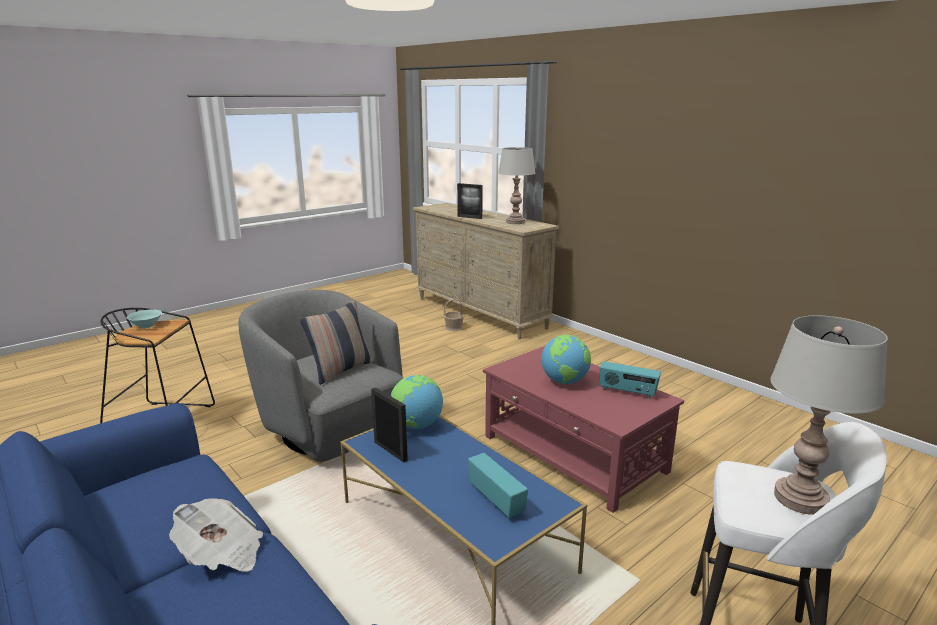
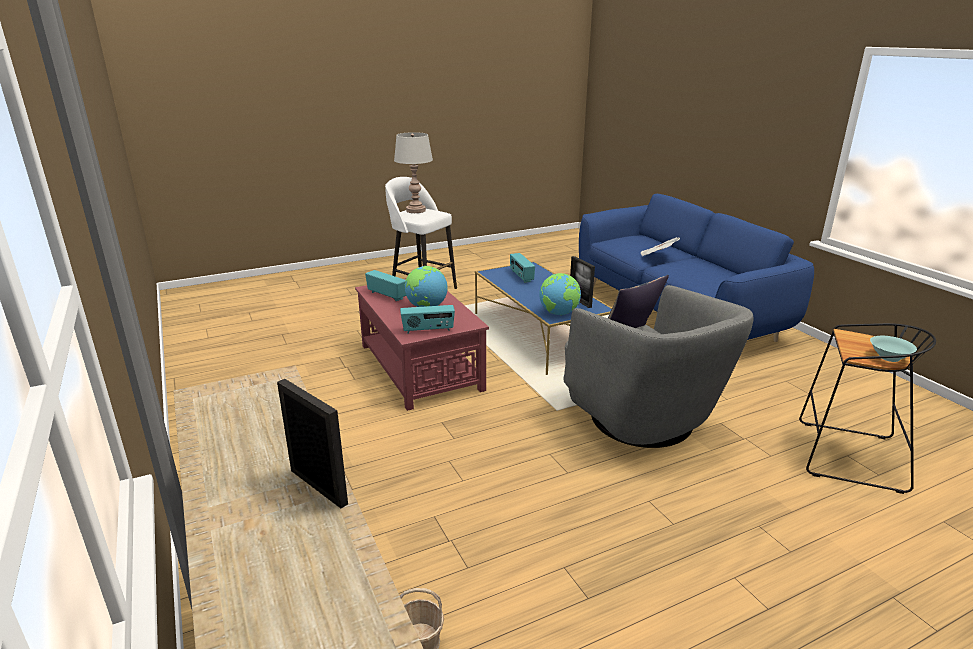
camera: 165 degrees left, 5 degrees up
grey table lamp [498,147,536,224] -> none
none -> radio [400,305,455,334]

